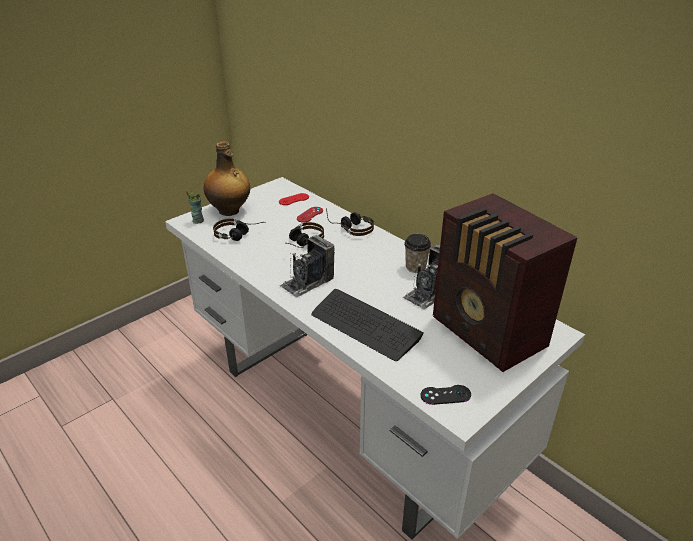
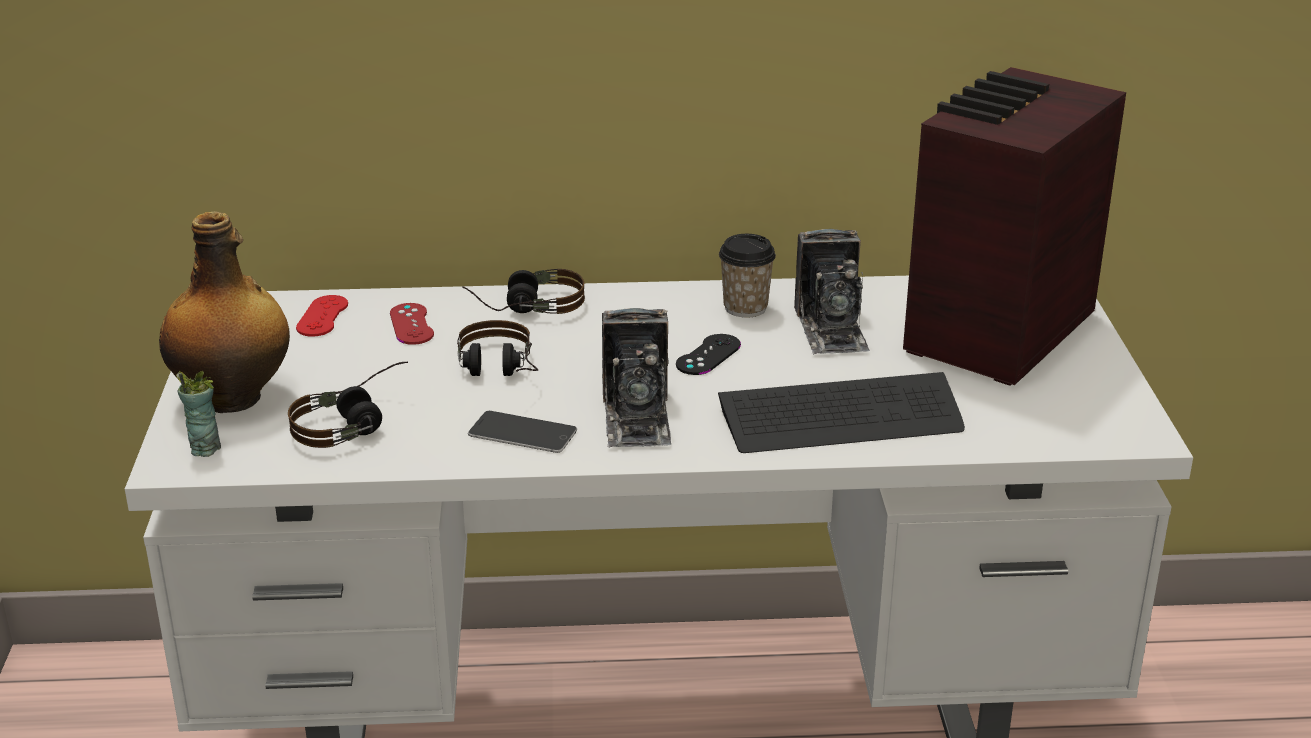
camera: 50 degrees left, 5 degrees down
black game controller [421,385,471,405] -> black game controller moved to [676,334,741,375]
radio [433,193,577,372] -> radio turned 120 degrees clockwise [903,67,1126,386]
none -> phone [468,411,577,453]

